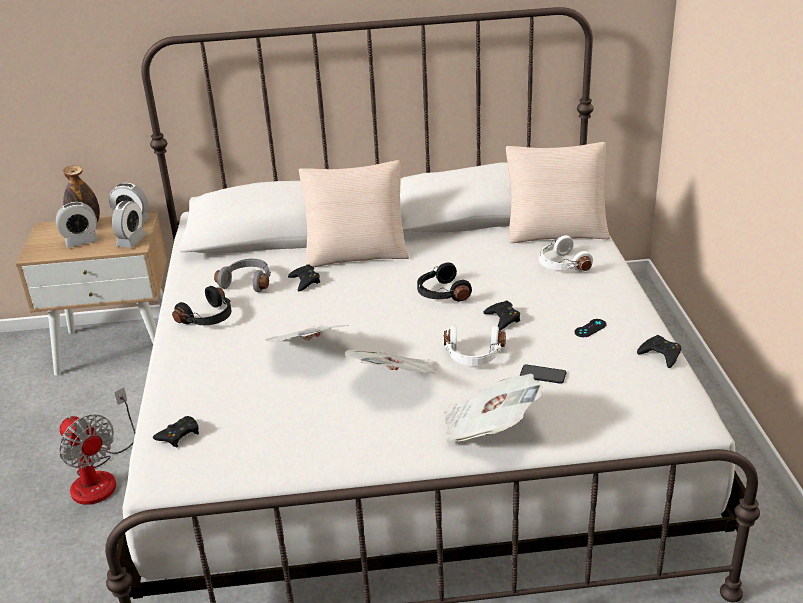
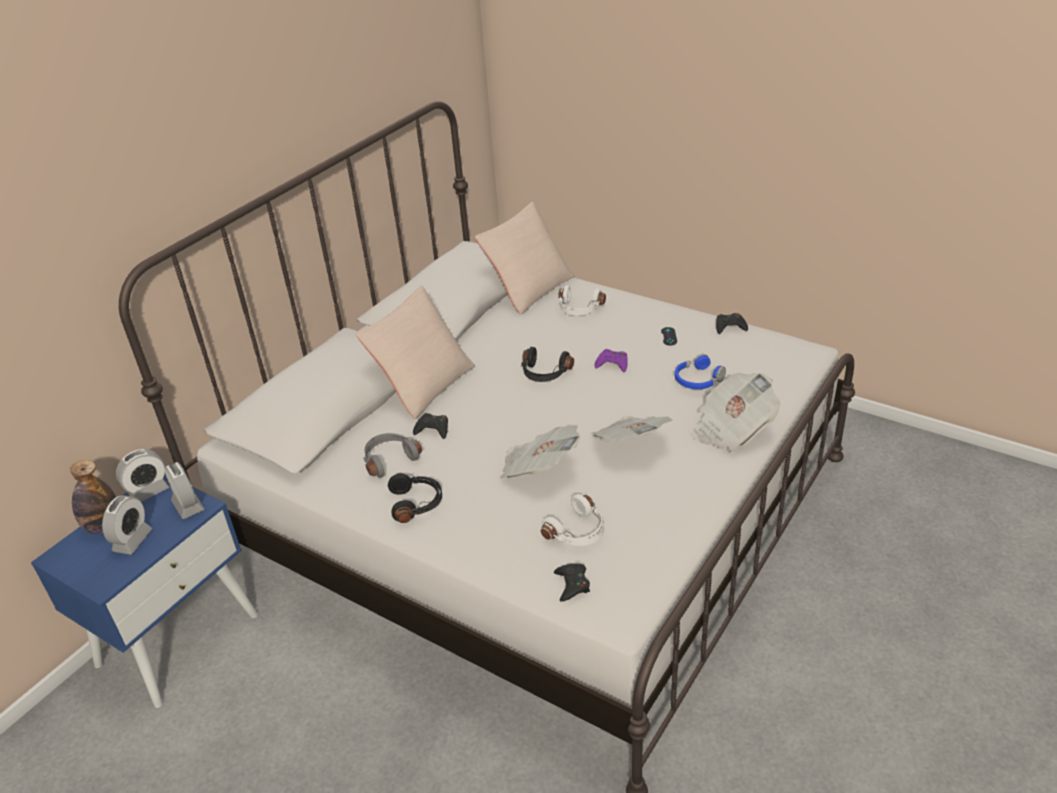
camera: 50 degrees left, 5 degrees up
beige nightstand [16,212,167,376] -> blue nightstand [31,474,258,708]
fan [59,387,135,505] -> none
white headphones [443,326,506,366] -> white headphones moved to [541,494,604,546]
black game controller [483,301,520,330] -> purple game controller [595,349,628,373]
phone [520,364,566,384] -> blue headphones [675,354,726,389]

